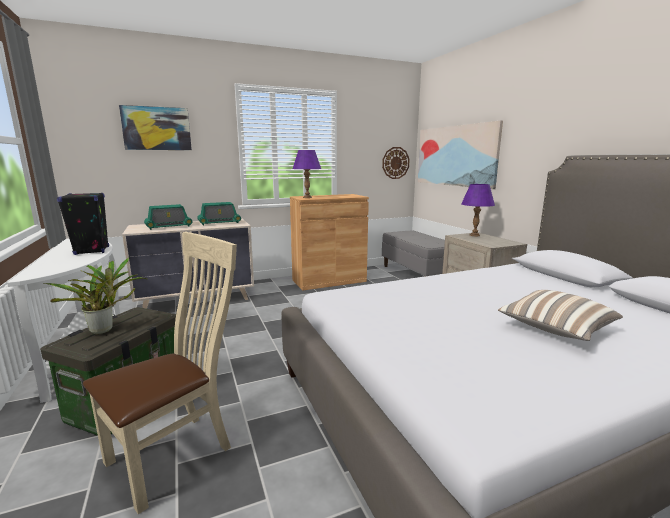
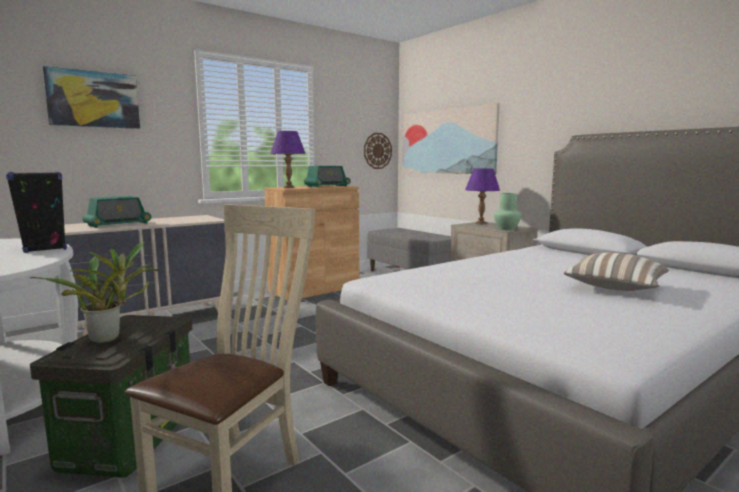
camera: 15 degrees left, 5 degrees down
radio [197,202,241,226] -> radio moved to [304,166,351,187]
none -> green vase [494,193,522,230]

